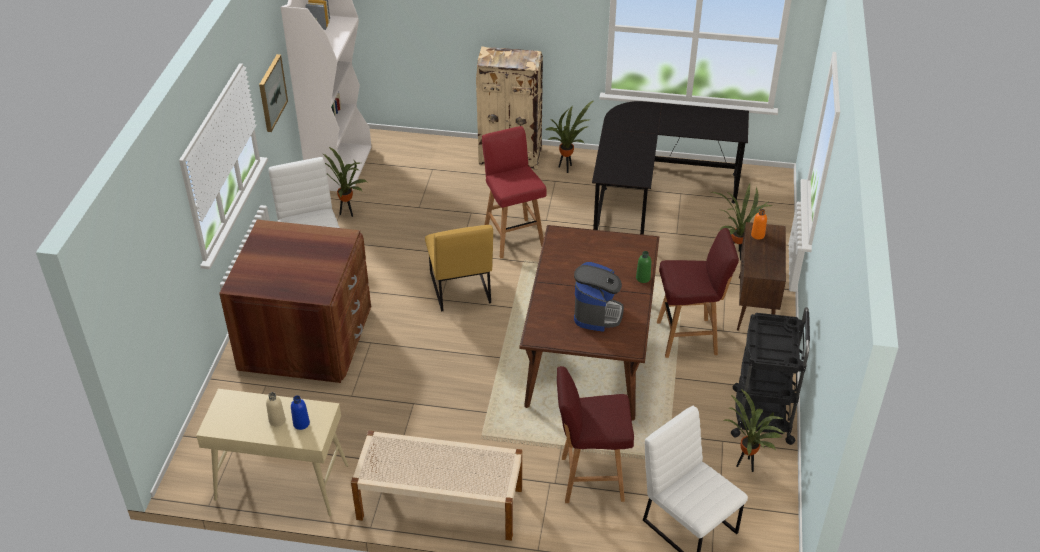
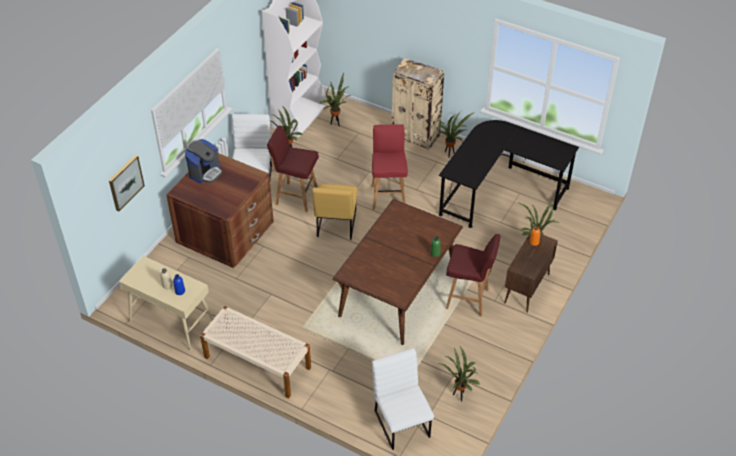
camera: 20 degrees right, 5 degrees up
picture [259,54,288,132] -> picture moved to [109,155,145,212]
red stool [557,366,634,503] -> red stool moved to [267,125,319,212]
coffee machine [574,262,624,331] -> coffee machine moved to [185,139,223,184]
black cart [731,307,810,445] -> none
none -> potted plant [319,72,352,126]

